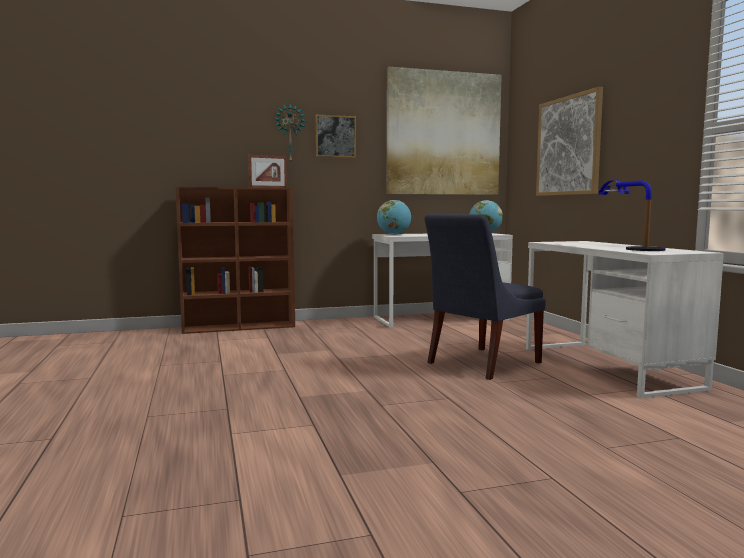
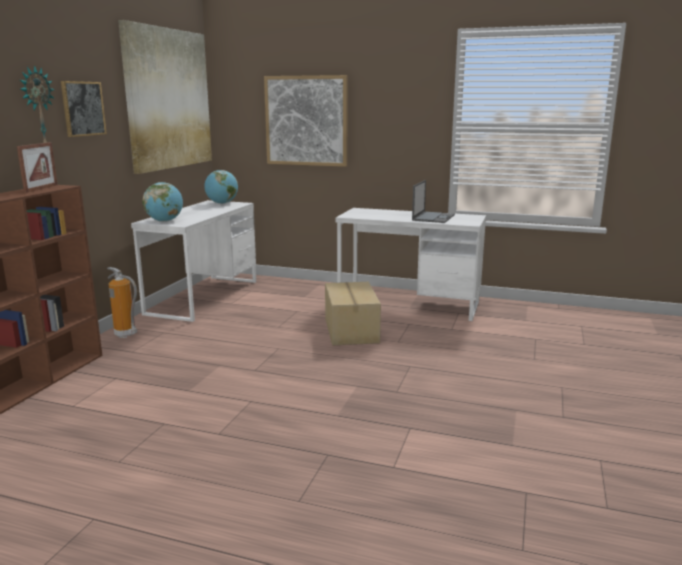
camera: 55 degrees left, 10 degrees up
blue chair [424,214,546,380] -> cardboard box [325,282,381,345]
table lamp [599,180,666,251] -> laptop [412,180,455,223]
none -> fire extinguisher [107,267,137,338]

